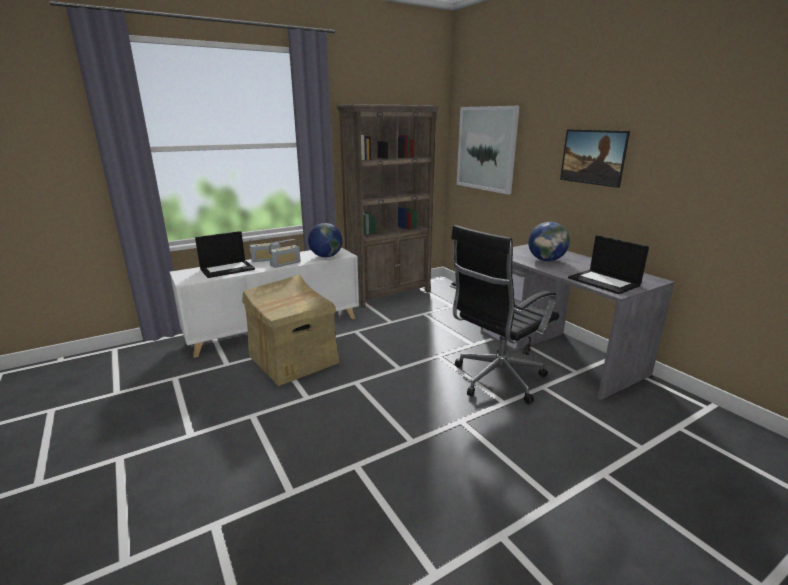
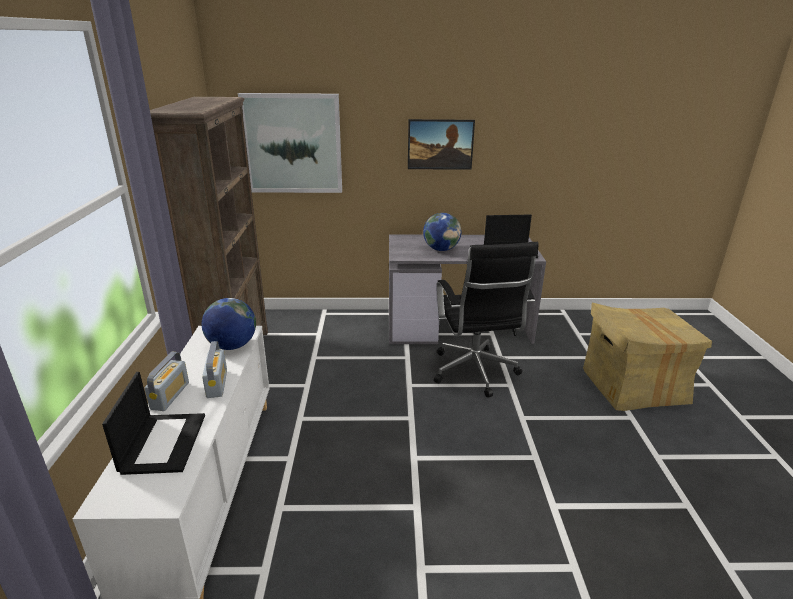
camera: 60 degrees left, 5 degrees up
cardboard box [242,274,340,386] -> cardboard box moved to [583,303,712,411]

